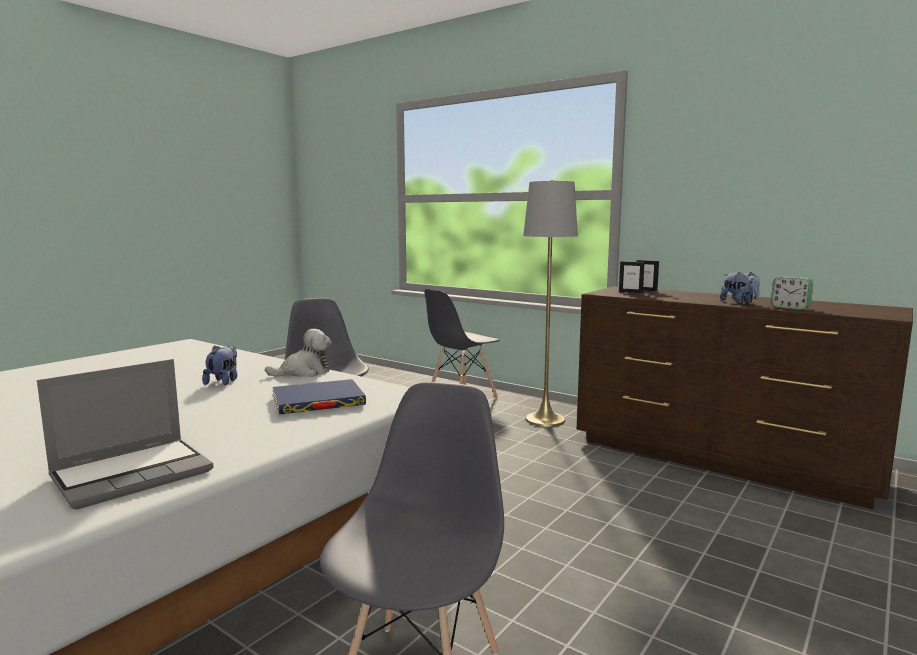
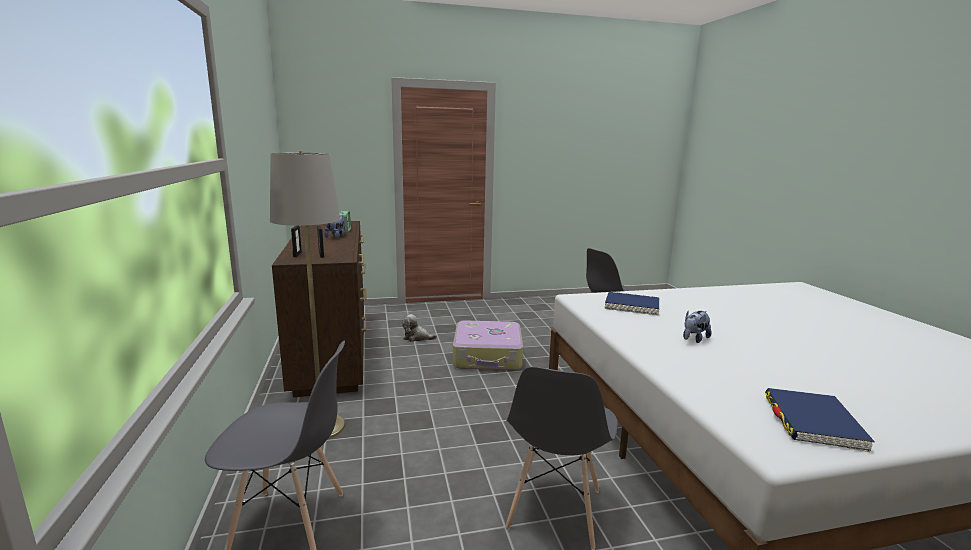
camera: 140 degrees left, 5 degrees up
laptop [37,359,213,510] -> none
plush toy [265,329,332,377] -> plush toy moved to [402,314,437,342]
none -> suitcase [453,320,523,370]
none -> blue book [765,388,875,452]

